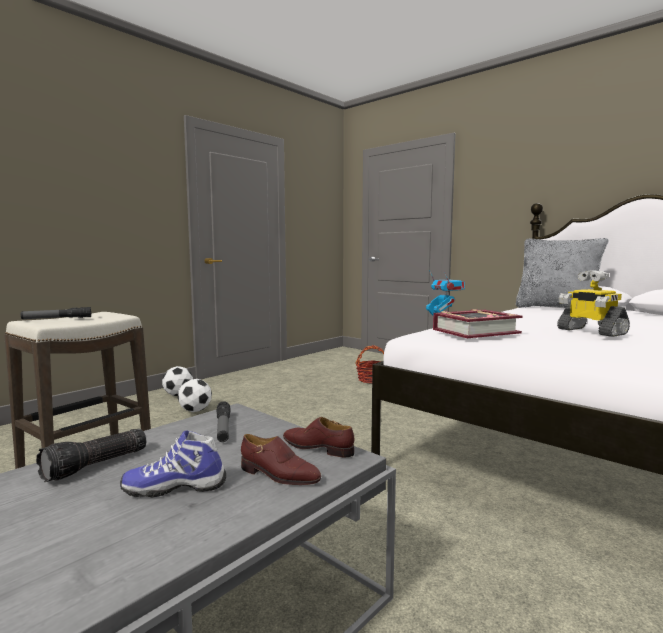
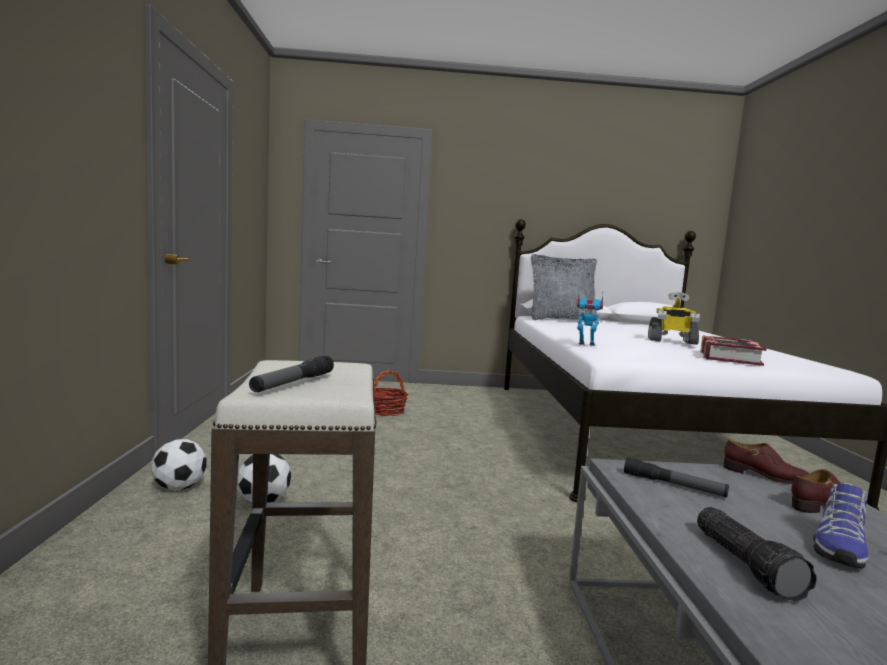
camera: 45 degrees left, 0 degrees up
brown shoe [283,417,355,457] -> brown shoe turned 135 degrees counterclockwise [723,439,809,484]
book [433,309,523,338] -> book moved to [700,335,766,366]

